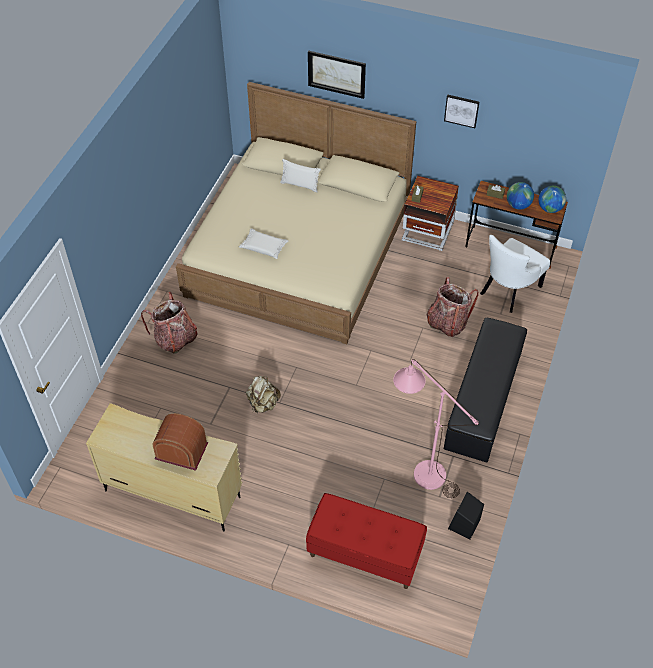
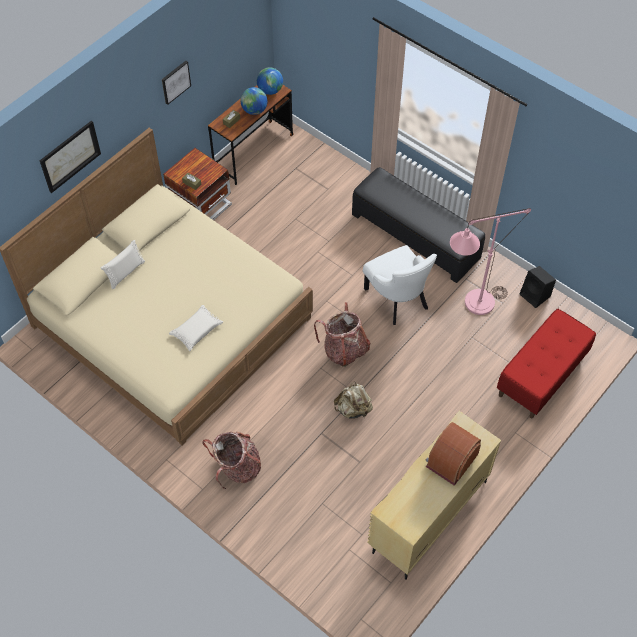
camera: 70 degrees left, 5 degrees up
backpack [426,277,479,337] -> backpack moved to [314,302,370,367]
white chair [480,235,550,313] -> white chair moved to [362,245,437,325]

